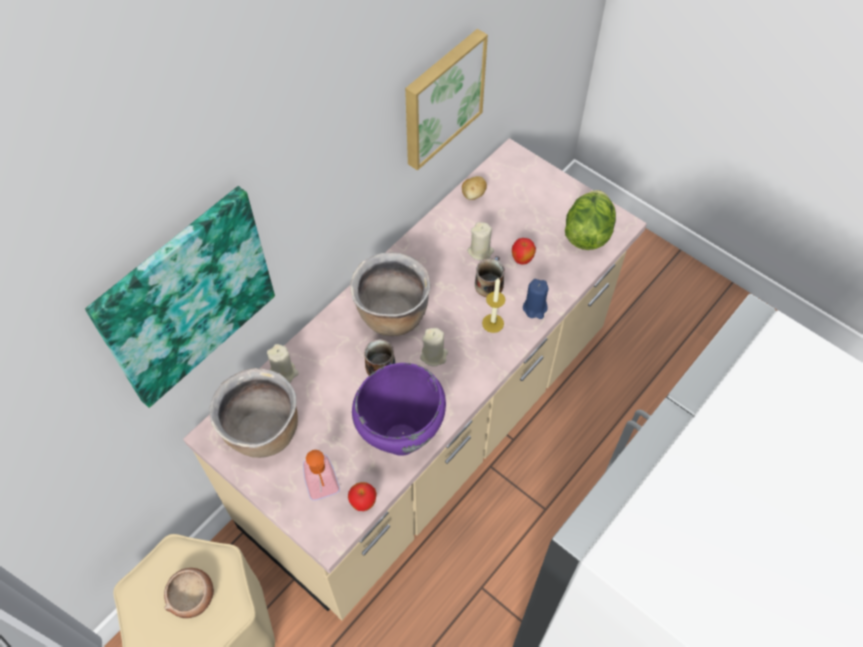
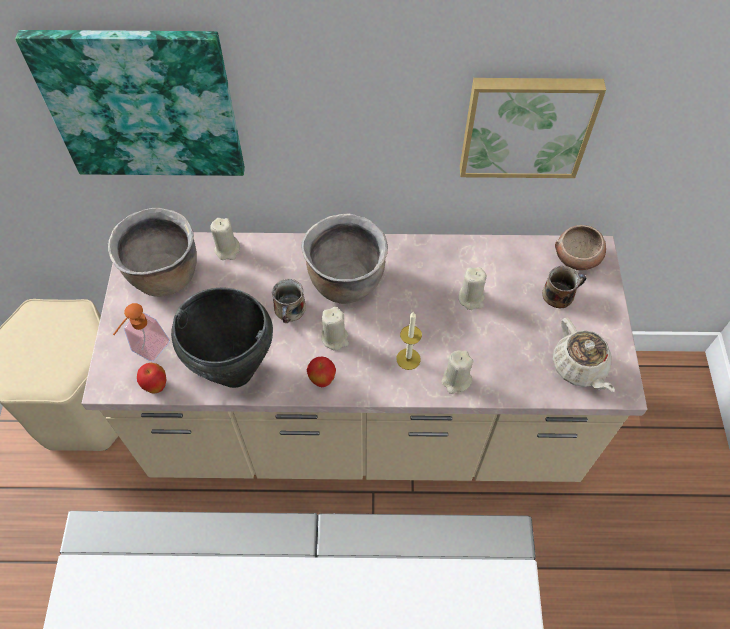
camera: 50 degrees right, 0 degrees up
bowl [164,568,214,618] -> bowl moved to [555,225,606,270]
purple cooking pot [352,363,446,456] -> black cooking pot [171,287,273,388]
potato [462,176,487,200] -> none
mug [475,256,505,297] -> mug moved to [542,266,587,308]
apple [512,238,536,265] -> apple moved to [307,357,336,387]
blue candle [523,279,548,319] -> beige candle [441,350,473,394]
lettuce [565,190,616,250] -> beige teapot [553,318,615,392]

